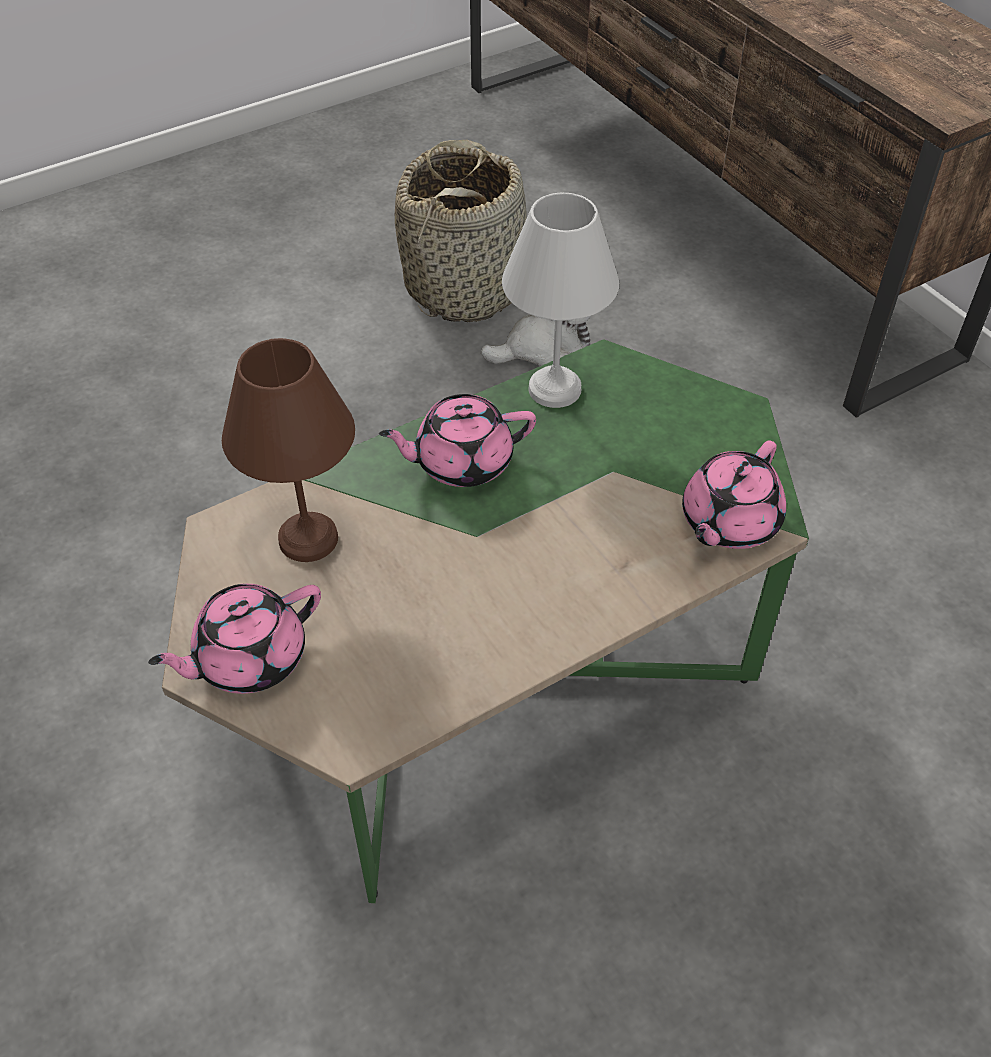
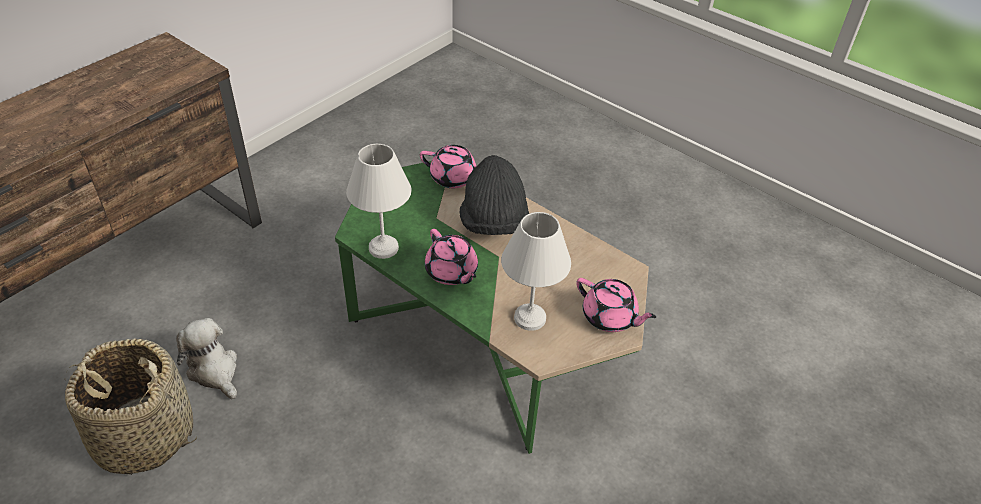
camera: 110 degrees left, 5 degrees down
brown table lamp [222,338,355,562] -> white table lamp [501,212,571,331]
none -> black hat [459,155,529,235]

